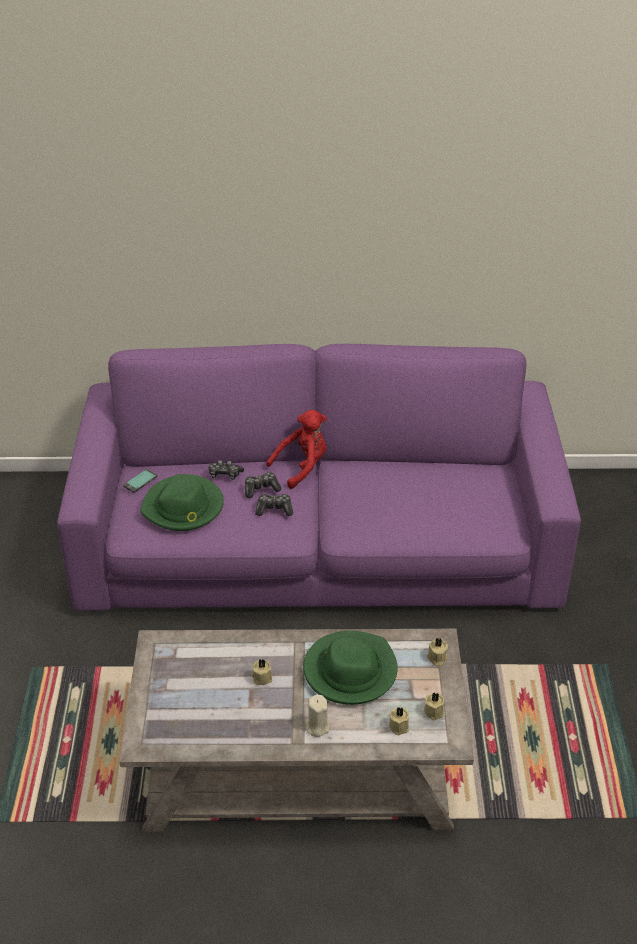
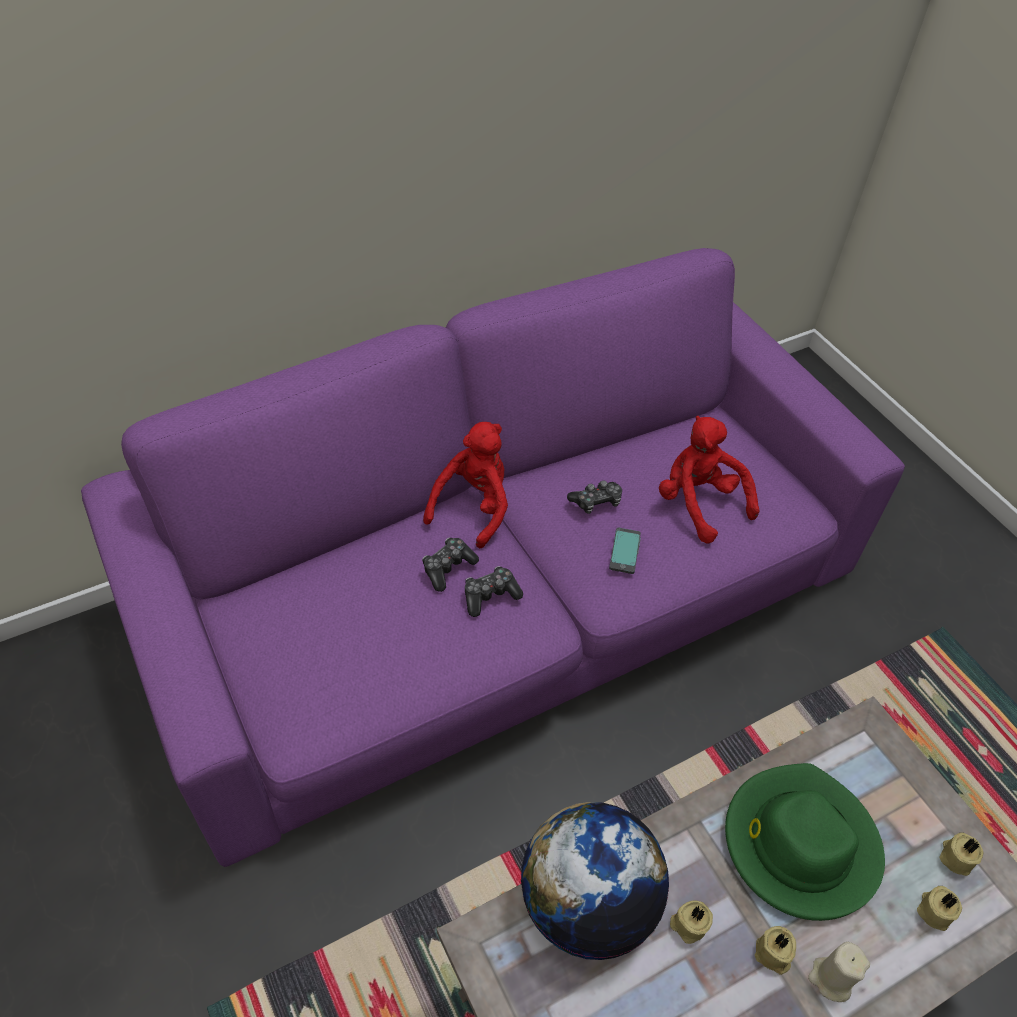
camera: 30 degrees left, 10 degrees up
phone [123,469,158,493] -> phone moved to [609,527,641,574]
green hat [140,474,224,531] -> none
game controller [208,460,244,480] -> game controller moved to [567,480,622,514]
beige candle [427,638,448,666] -> beige candle moved to [755,926,796,975]
none -> globe [521,802,669,960]
none -> red plush toy [659,416,760,544]

